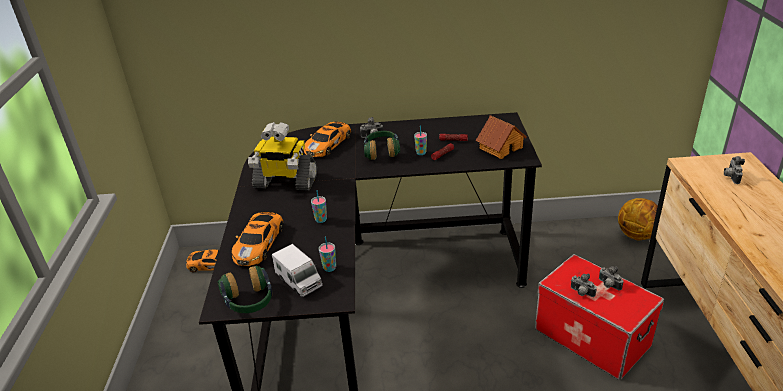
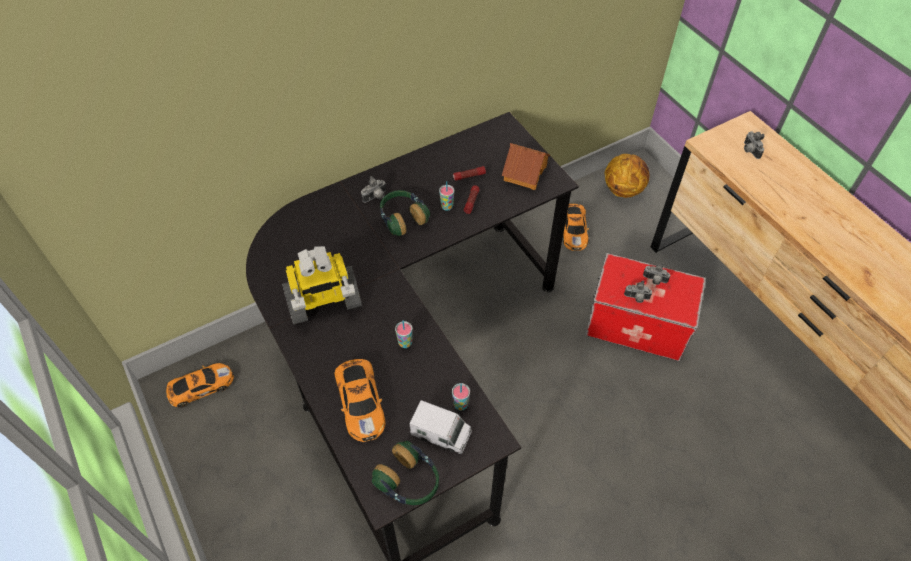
camera: 30 degrees left, 20 degrees up
toy car [304,122,351,157] -> toy car moved to [563,204,589,251]

